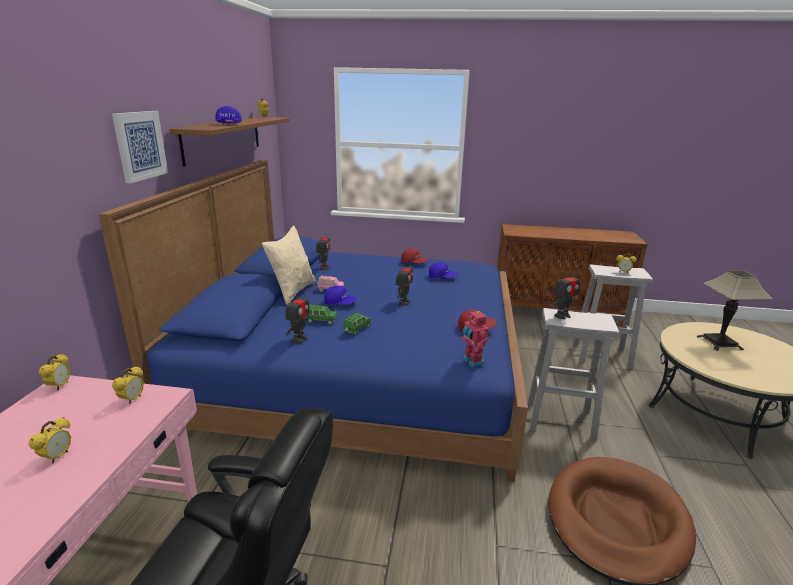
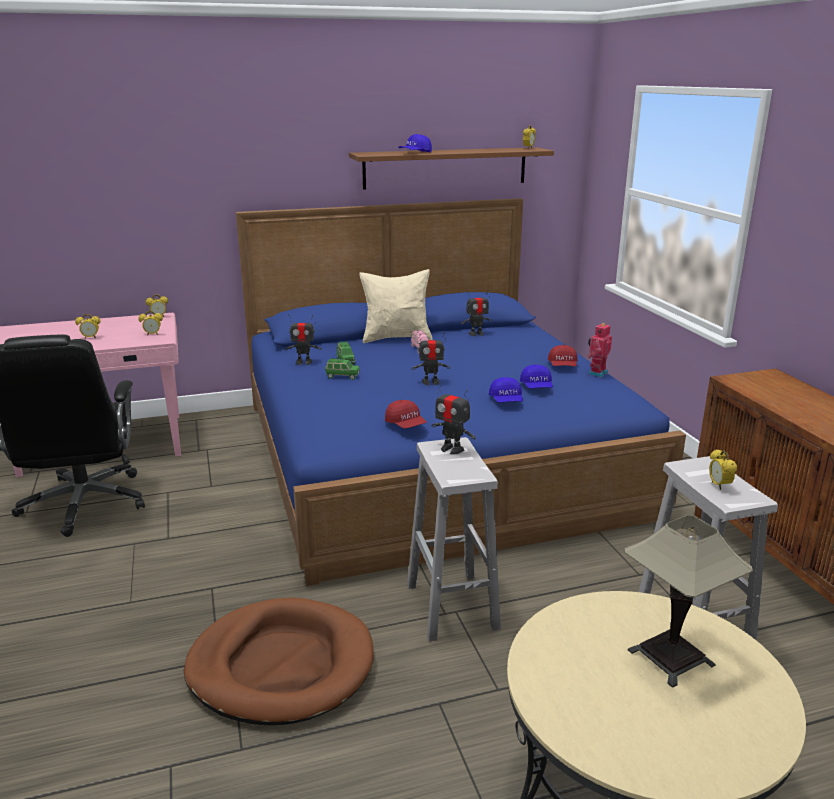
camera: 65 degrees right, 0 degrees up
picture [112,111,168,183] -> none
blue cap [324,286,358,305] -> blue cap moved to [489,377,523,402]
toy robot [461,309,489,367] -> toy robot moved to [587,323,612,377]

